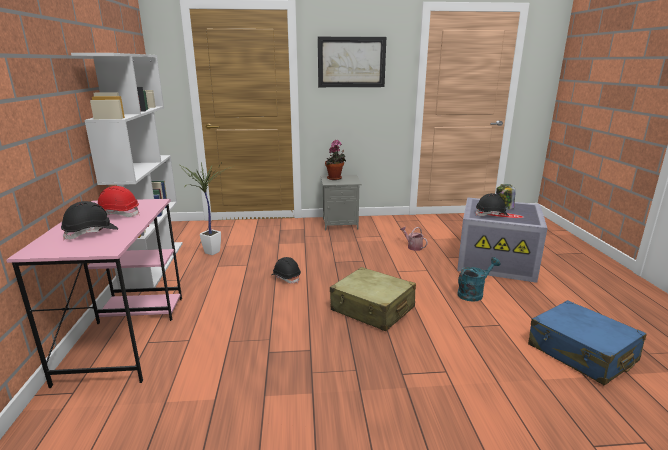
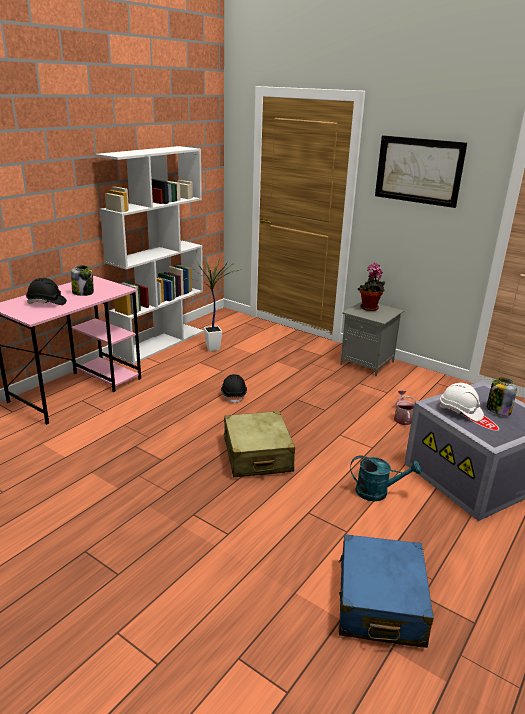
camera: 40 degrees right, 5 degrees up
red hard hat [98,186,140,217] -> jar [71,265,94,296]
black hard hat [476,193,509,216] -> white hard hat [439,383,484,421]

